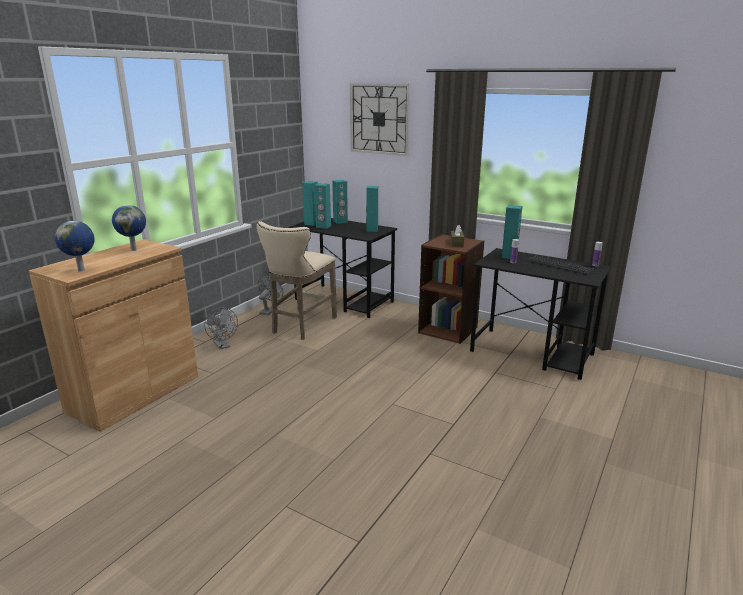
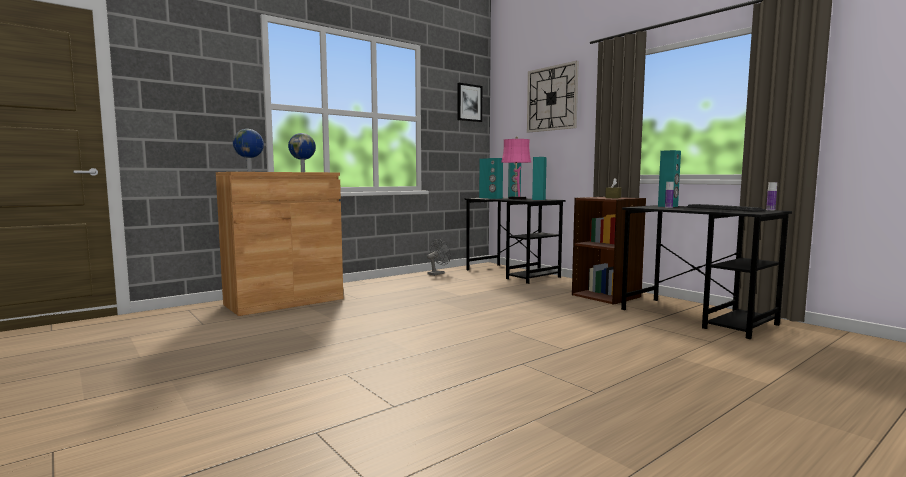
camera: 20 degrees right, 15 degrees down
grey fan [204,308,238,350] -> none
beige stool [257,221,337,340] -> none
none -> picture [457,83,482,122]
none -> pink table lamp [501,136,531,200]

